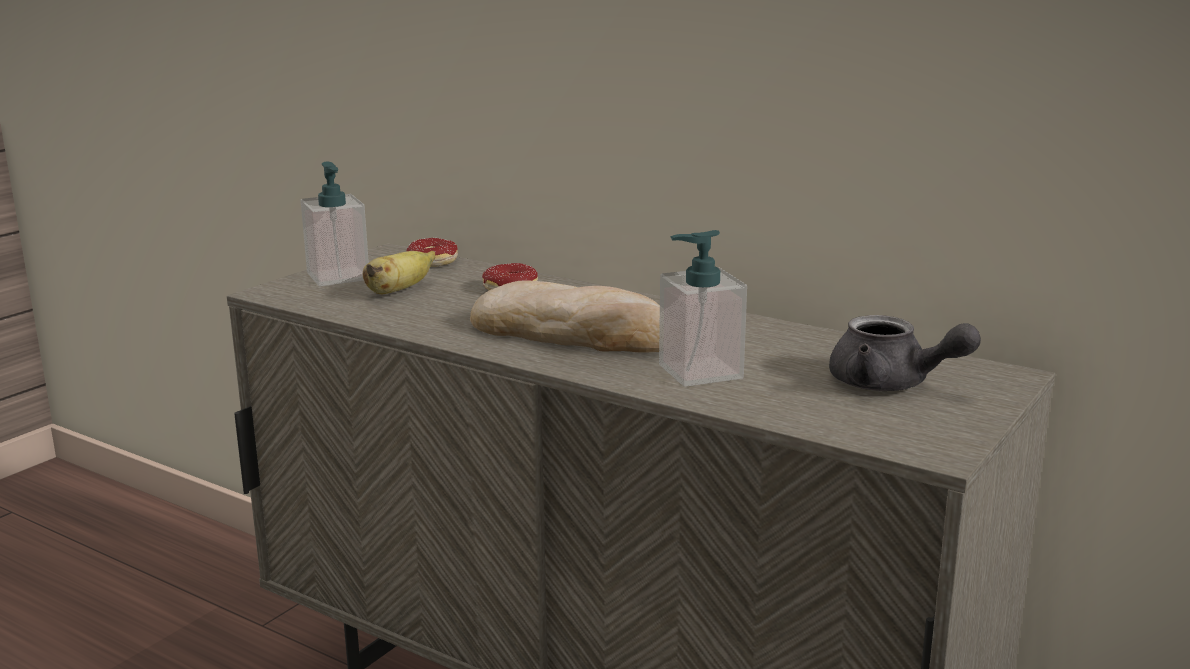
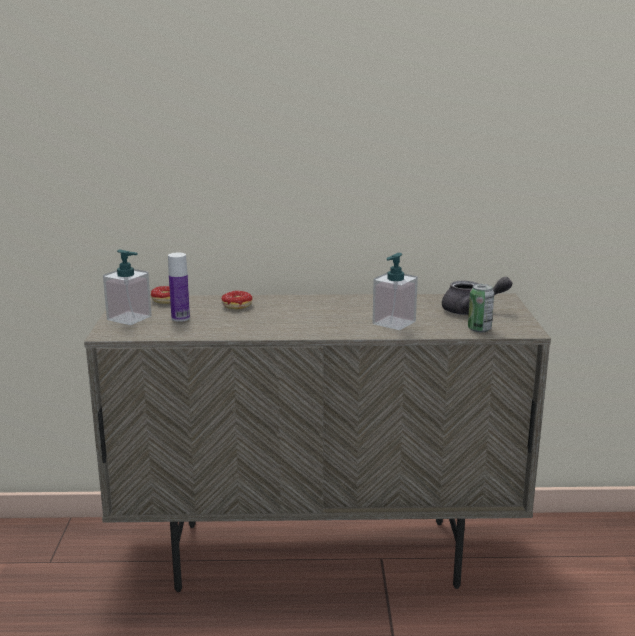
camera: 35 degrees left, 0 degrees up
banana [363,251,435,294] -> bottle [168,253,190,322]
bread [470,281,660,353] -> none
none -> can [468,284,494,332]

